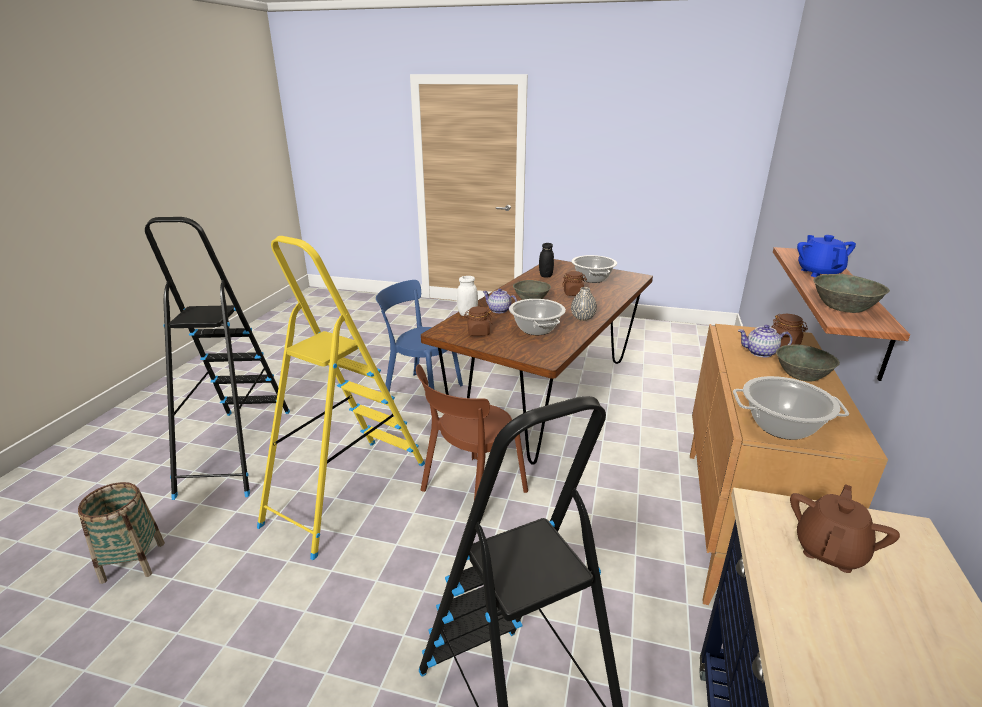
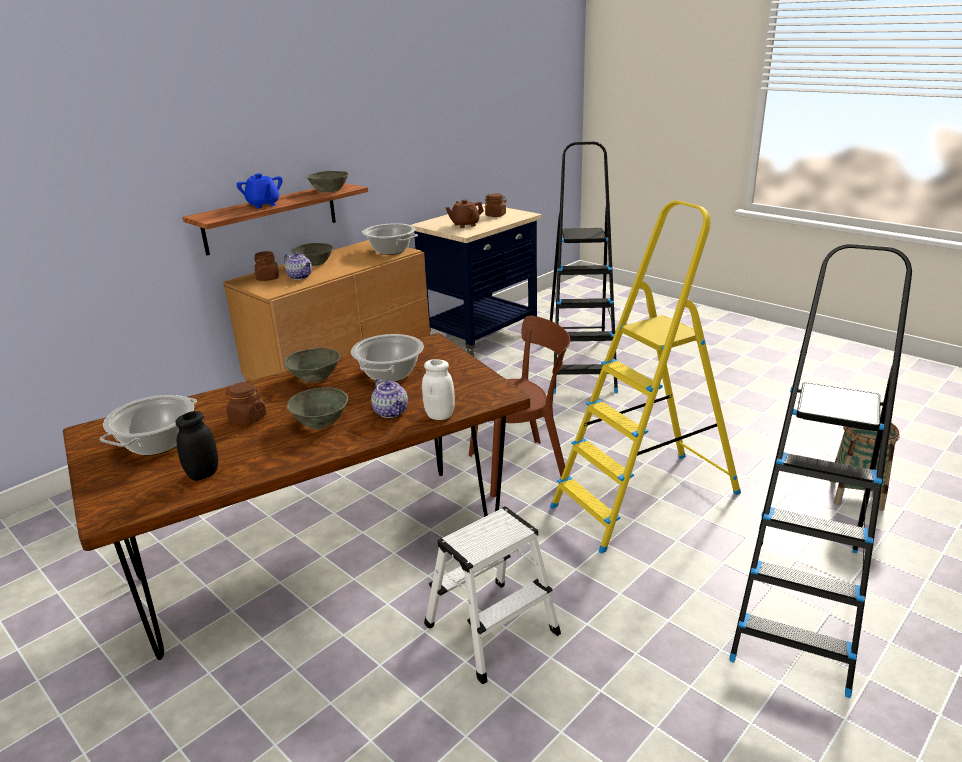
camera: 150 degrees left, 0 degrees up
blue chair [376,280,463,393] -> white step ladder [424,506,561,684]
brown jar [464,306,492,336] -> brown jar moved to [485,194,507,217]
grey vase [571,287,597,321] -> grey bowl [284,348,340,383]
blue teapot [797,235,856,277] -> blue teapot turned 60 degrees counterclockwise [236,173,283,208]

